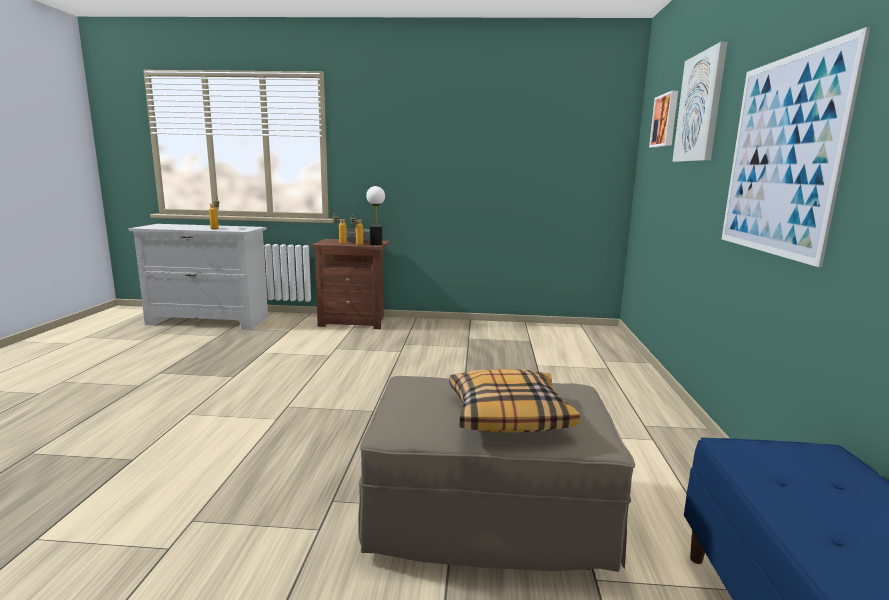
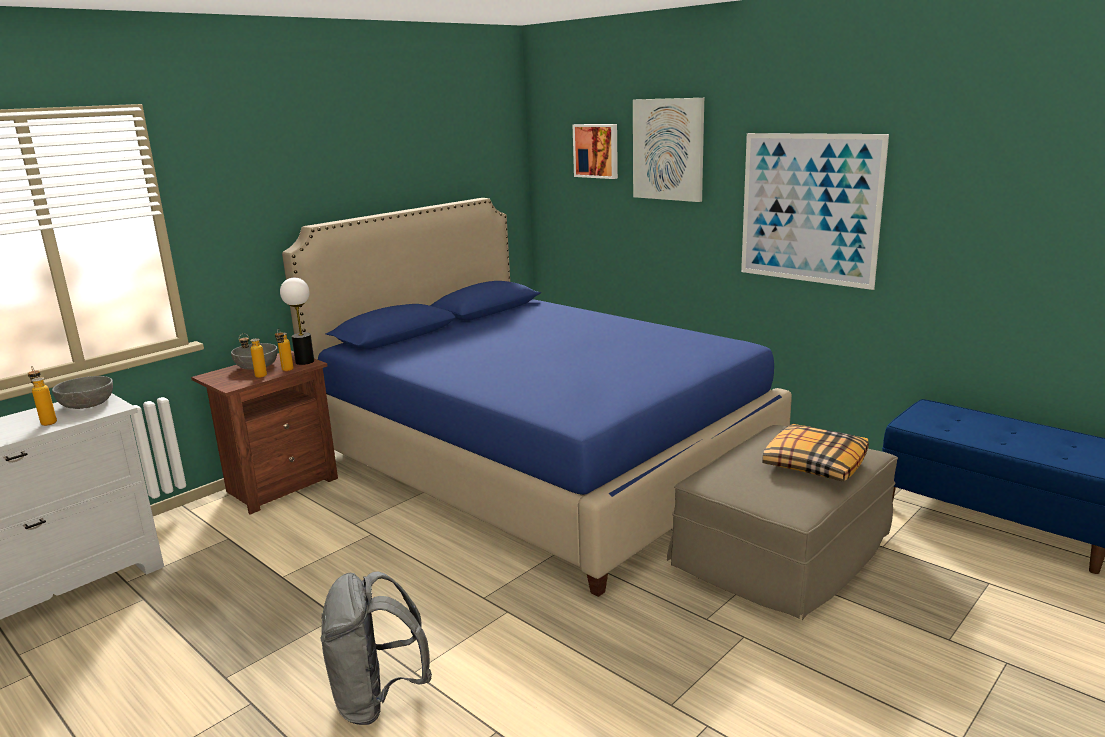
camera: 50 degrees left, 5 degrees up
none -> grey bowl [52,376,113,409]
none -> blue bed [282,198,792,597]
none -> grey backpack [320,572,432,725]

